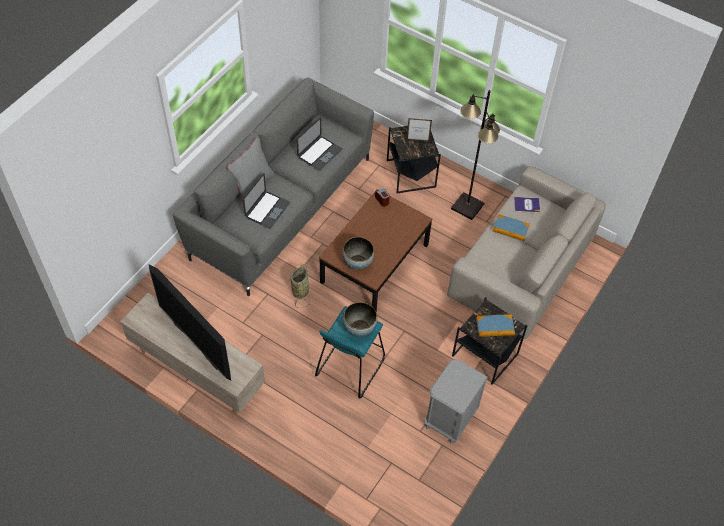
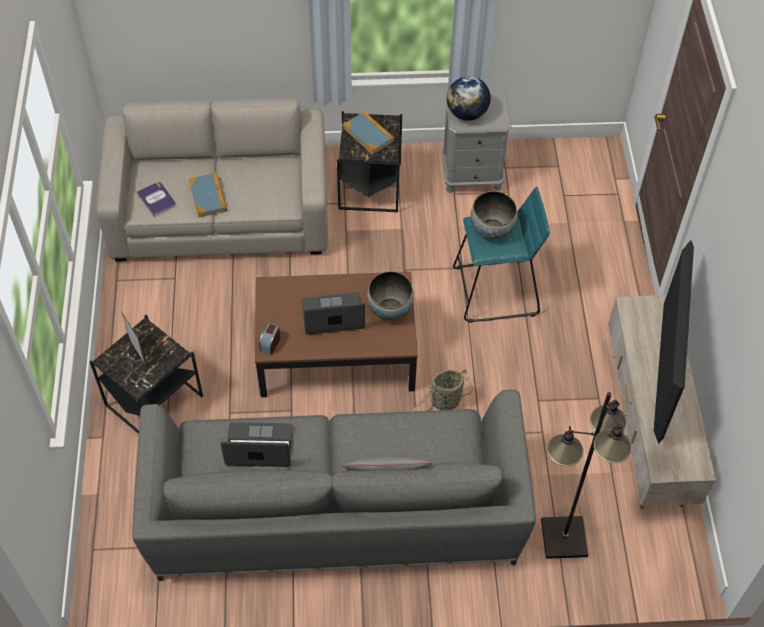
camera: 125 degrees left, 0 degrees up
laptop [243,173,290,229] -> laptop moved to [301,292,365,335]
black floor lamp [451,90,500,220] -> black floor lamp moved to [541,392,632,559]
none -> globe [447,76,491,121]

